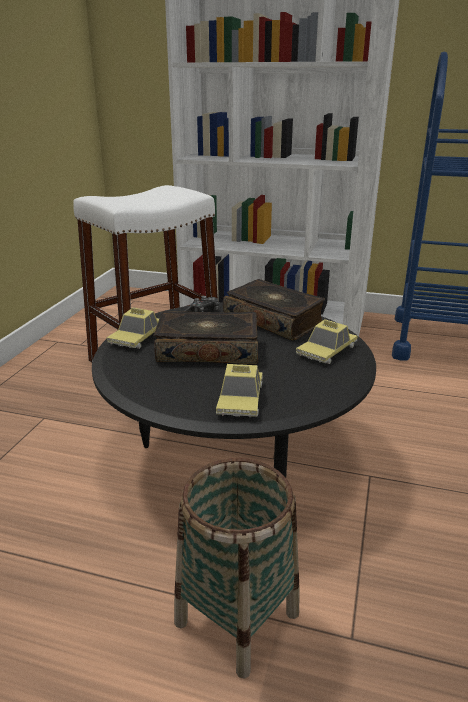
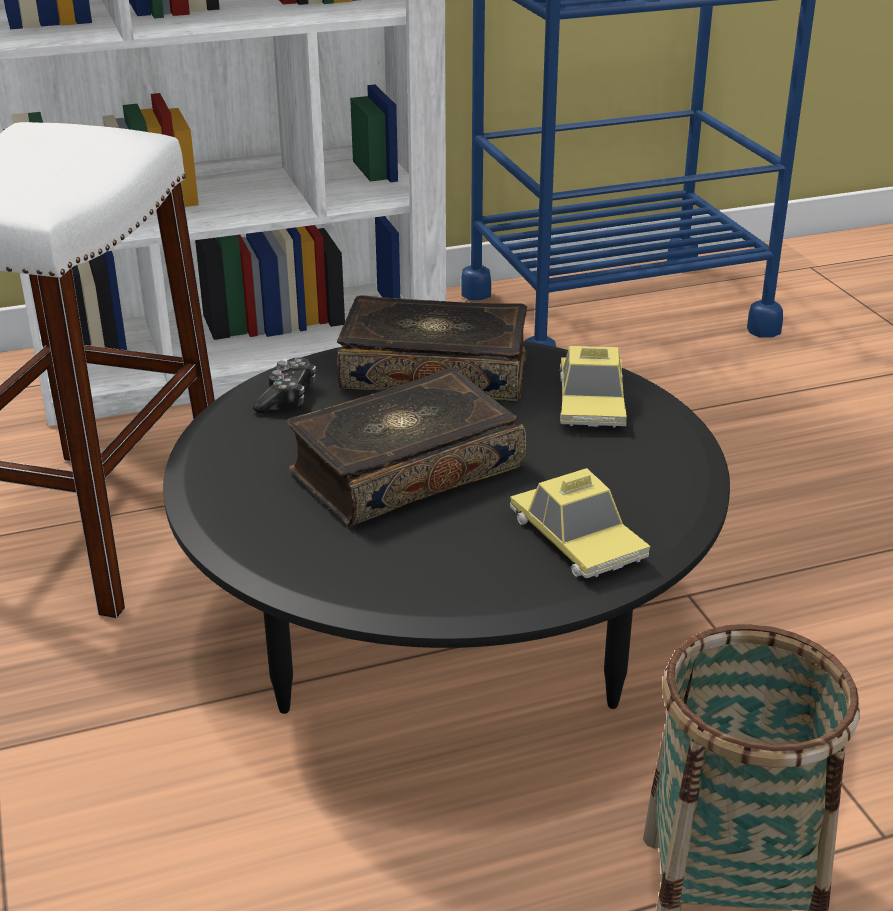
camera: 35 degrees left, 5 degrees up
toy car [106,307,159,349] -> none

